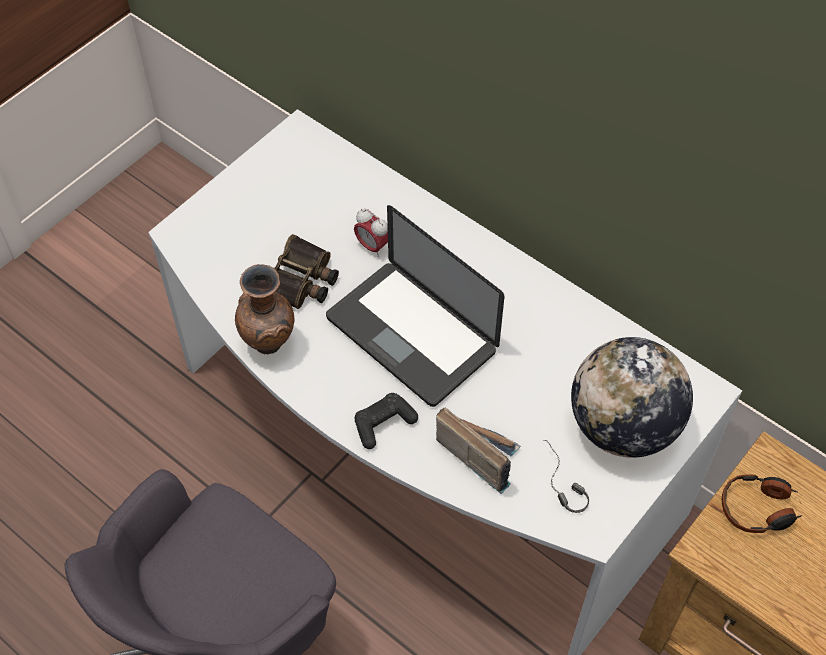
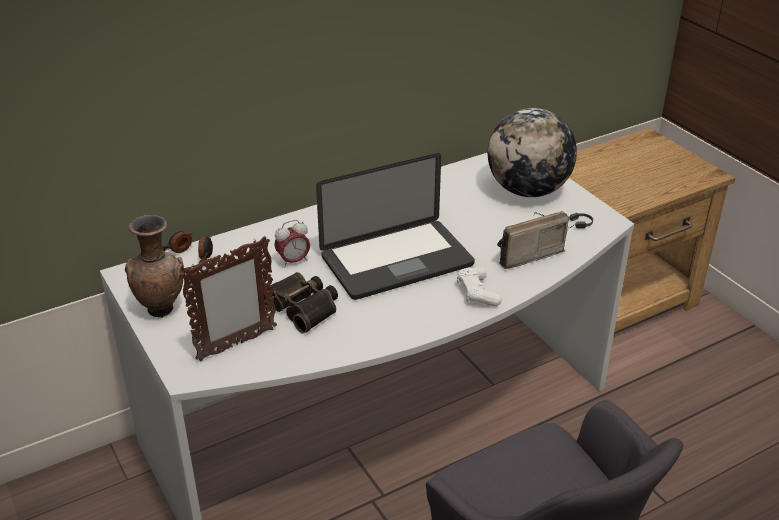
camera: 70 degrees left, 20 degrees down
brown vase [235,264,294,354] -> brown vase moved to [125,215,184,318]
black game controller [355,393,418,449] -> white game controller [457,268,501,306]
headphones [722,475,803,533] -> headphones moved to [162,231,213,273]
none -> picture frame [180,236,277,362]

